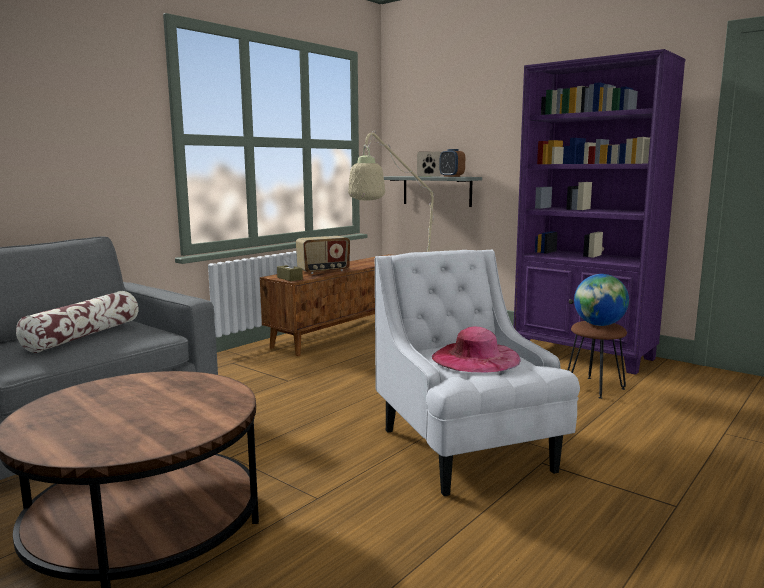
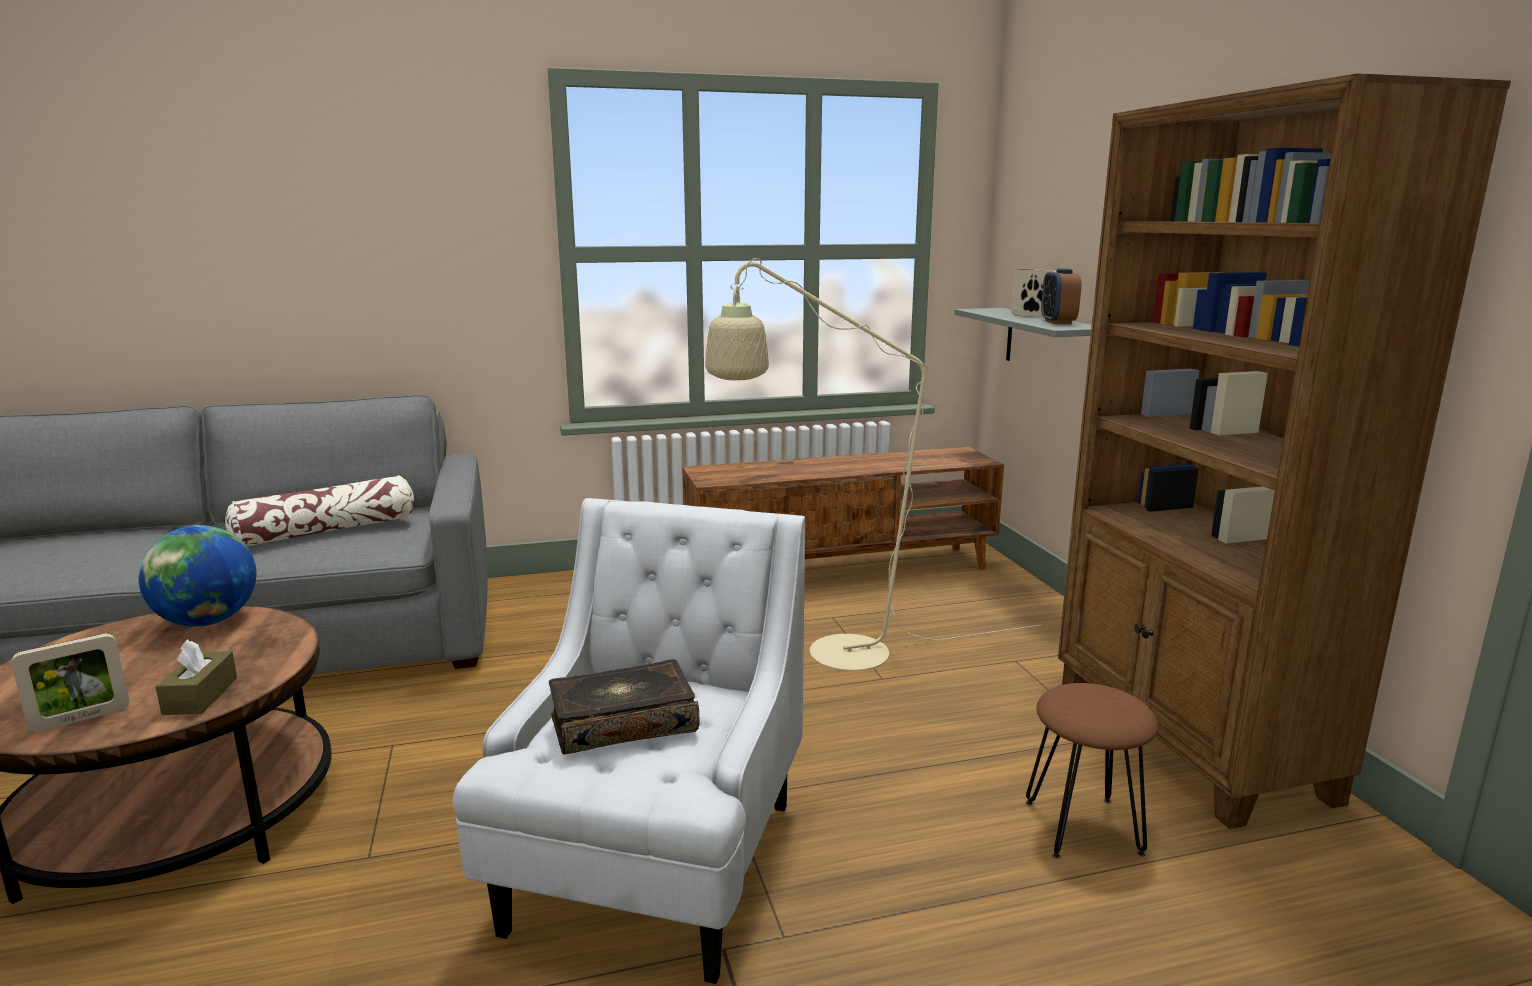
camera: 35 degrees right, 5 degrees up
brown tissue box [277,256,303,281] -> brown tissue box moved to [155,639,237,715]
radio [296,236,350,274] -> none
pink hat [432,327,520,373] -> book [549,659,700,754]
purple bookcase [514,49,685,375] -> brown bookcase [1058,73,1511,829]
globe [574,274,629,326] -> globe moved to [139,525,256,627]
none -> picture frame [11,633,129,732]

